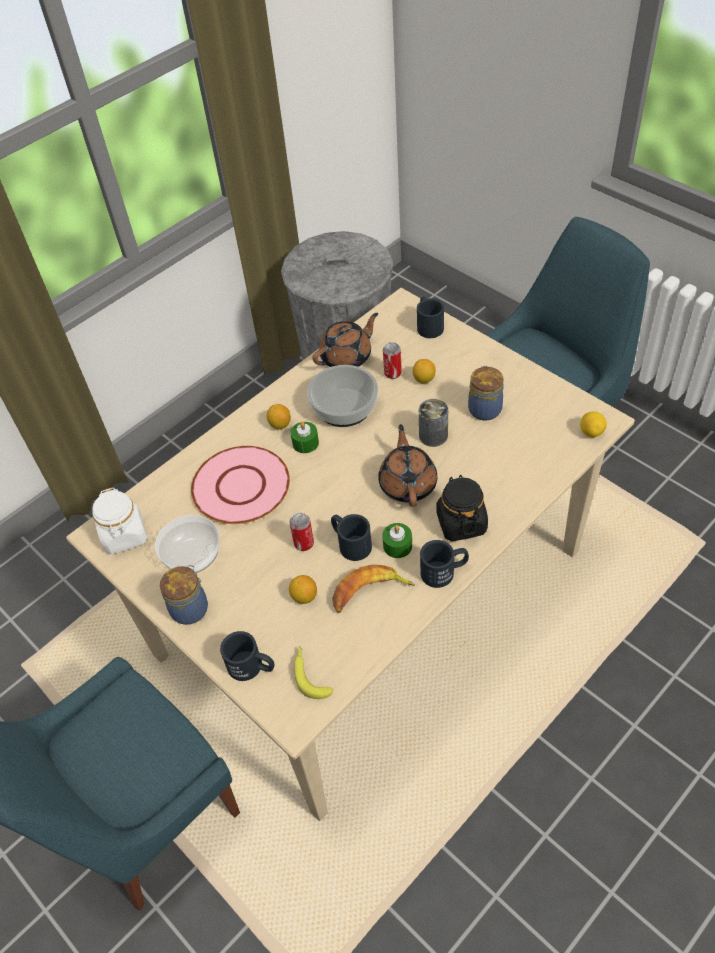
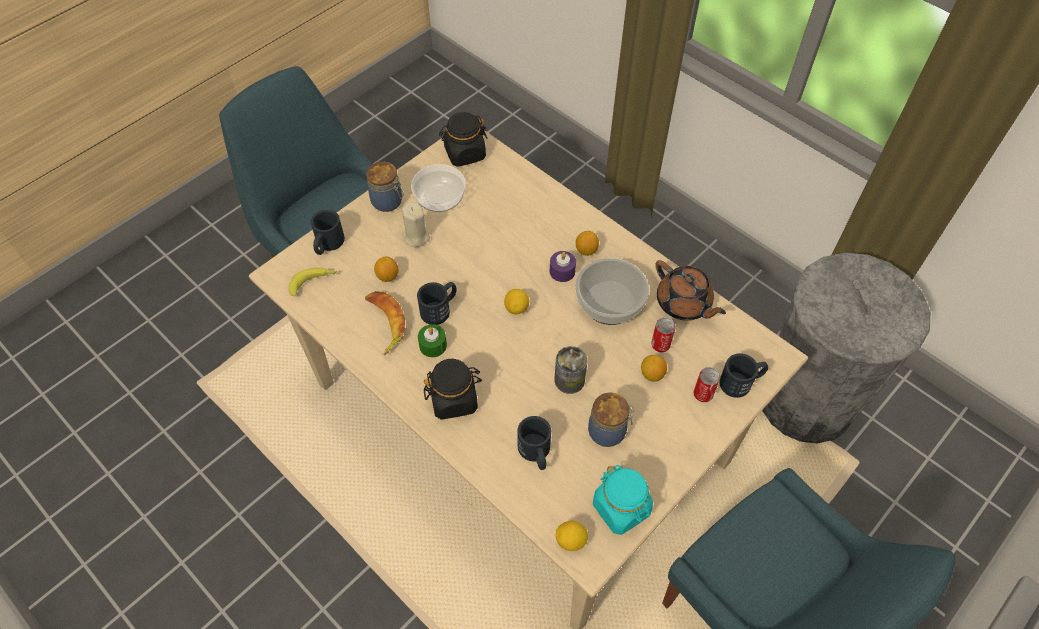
camera: 85 degrees right, 5 degrees up
white jar [92,488,147,554] -> black jar [439,112,488,167]
pink plate [191,446,290,524] -> none
can [289,513,314,551] -> can moved to [694,367,720,402]
green candle [290,421,319,453] -> purple candle [550,251,576,282]
brown teapot [378,424,437,507] -> none
black mug [420,540,469,588] -> black mug moved to [517,416,551,470]
none -> beige candle [402,202,430,247]
none -> lemon [504,289,529,314]
none -> turquoise jar [593,465,653,535]

